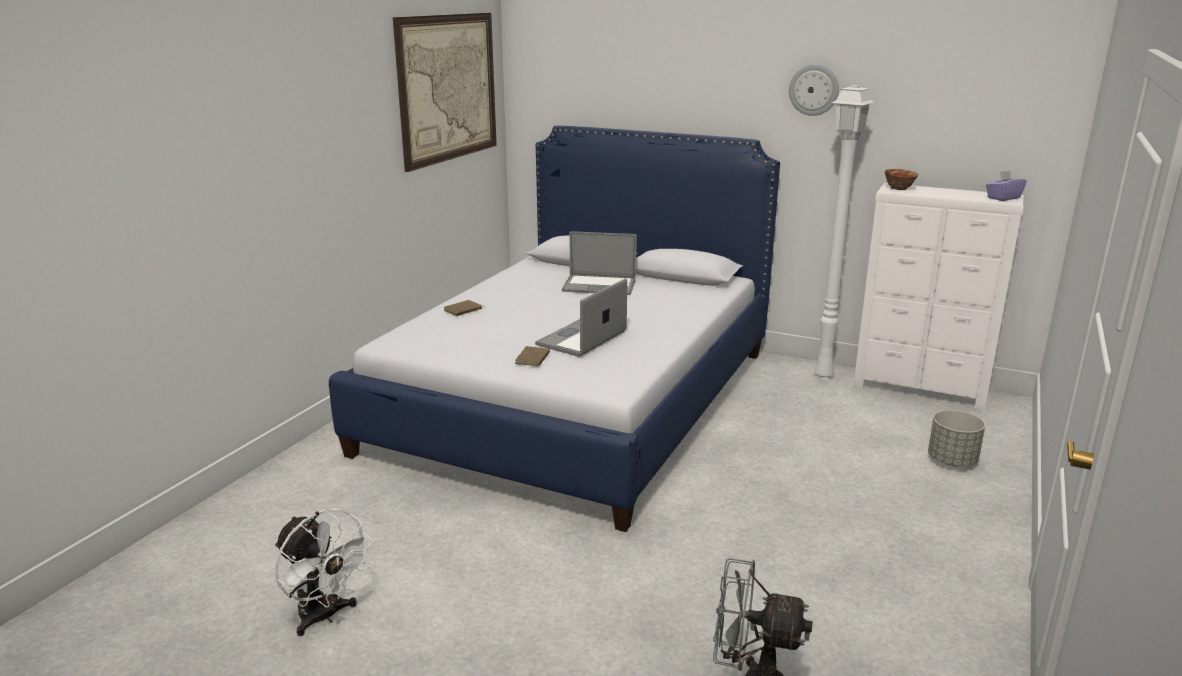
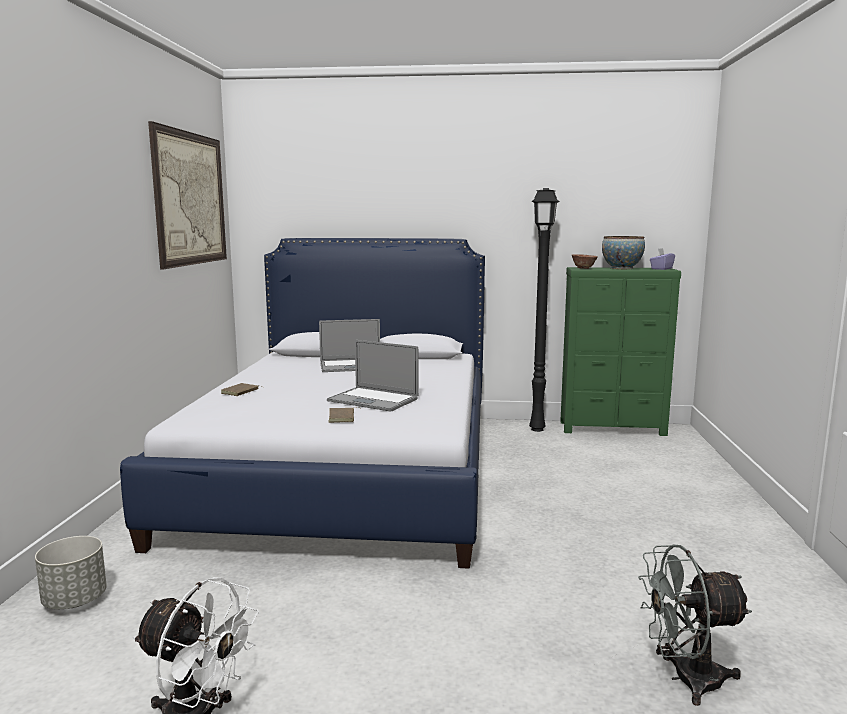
camera: 20 degrees left, 10 degrees down
laptop [535,278,627,357] -> laptop turned 75 degrees counterclockwise [327,340,419,412]
wall clock [789,64,839,116] -> none
white floor lamp [814,85,874,380] -> black floor lamp [529,188,560,432]
white dresser [853,183,1024,410] -> green dresser [560,267,681,436]
grey planter [928,410,985,467] -> grey planter moved to [35,536,107,609]
none -> bowl [602,236,645,269]

